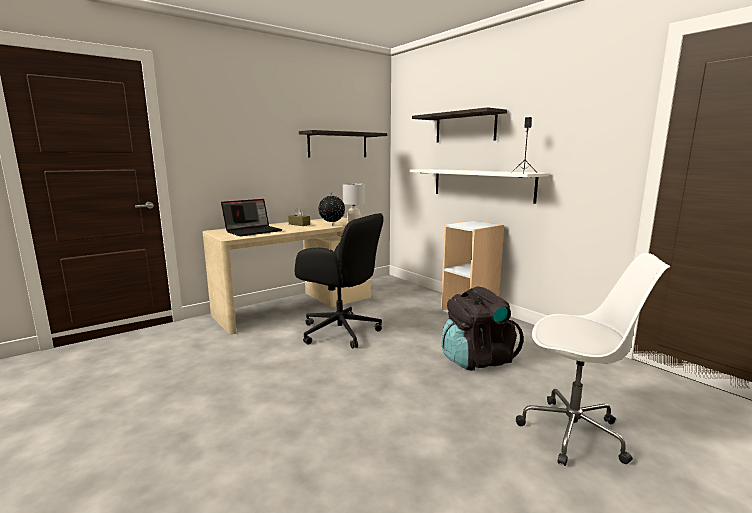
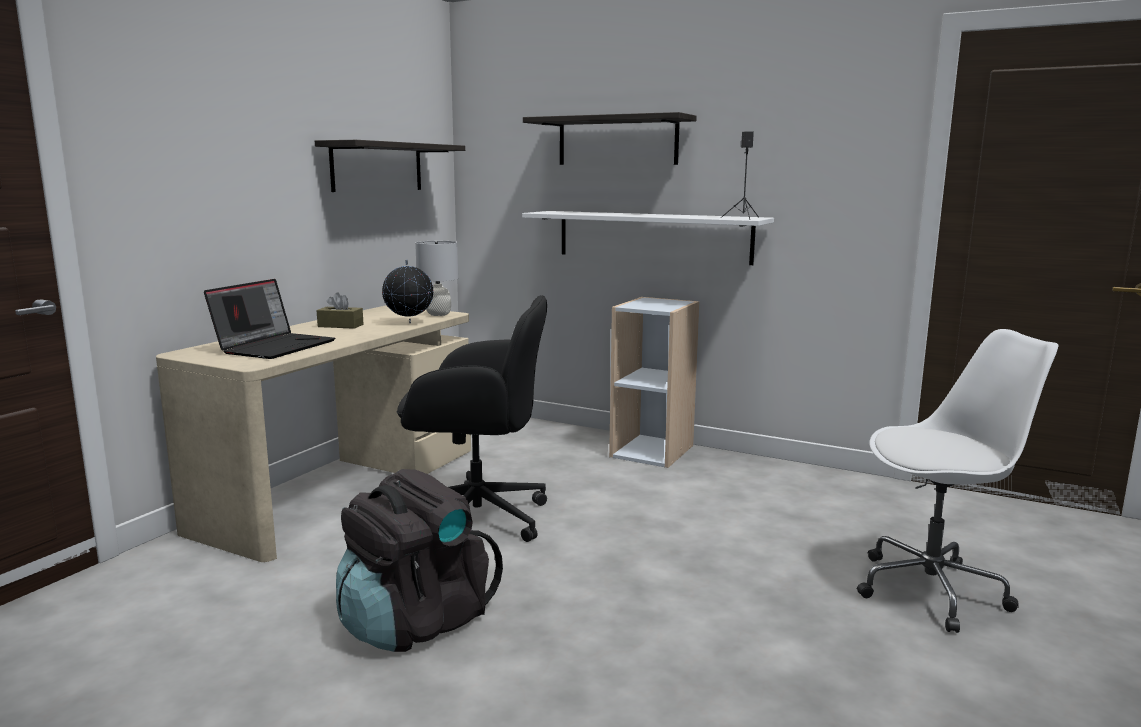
camera: 25 degrees left, 0 degrees up
black backpack [442,286,524,371] -> black backpack moved to [336,469,503,652]

